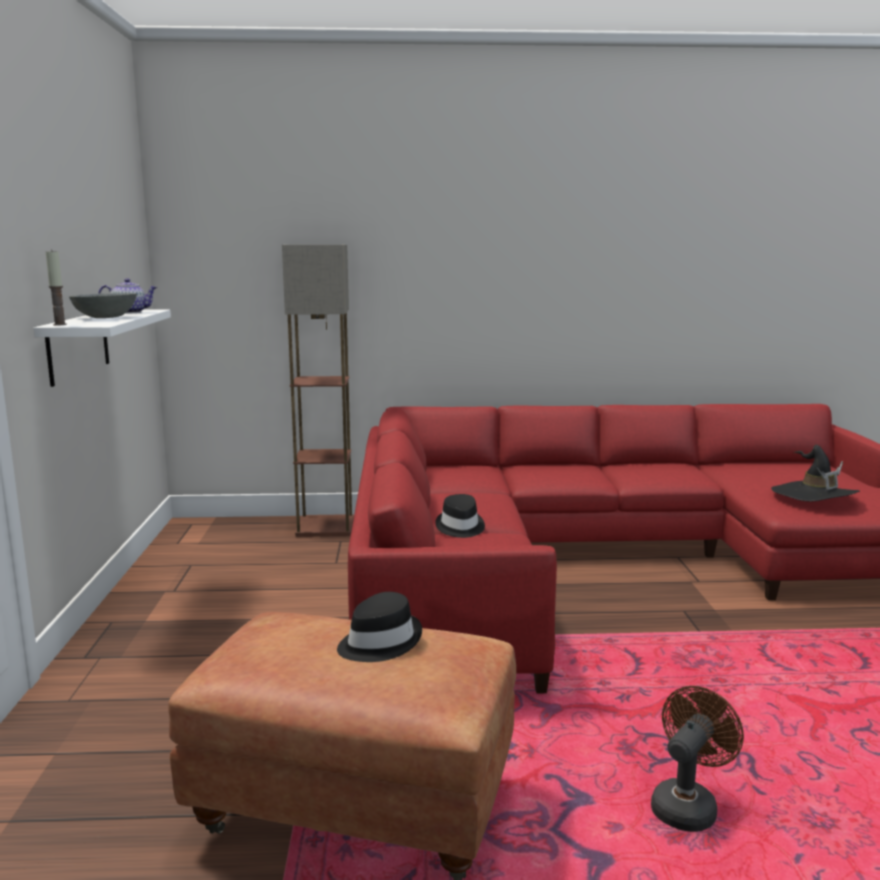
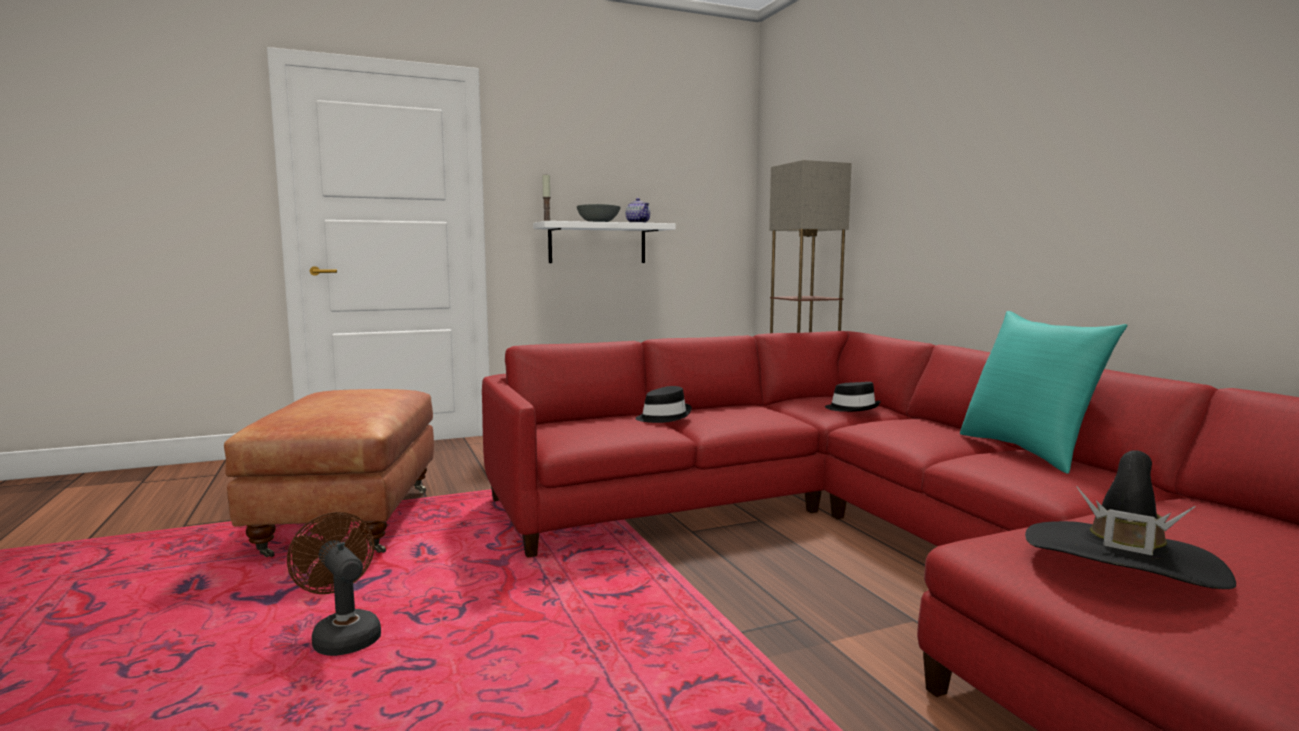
camera: 70 degrees right, 5 degrees down
black hat [337,592,422,662] -> black hat moved to [825,382,881,412]
brown fan [651,686,744,832] -> brown fan turned 150 degrees counterclockwise [287,512,381,656]
none -> turquoise pillow [960,311,1127,474]

